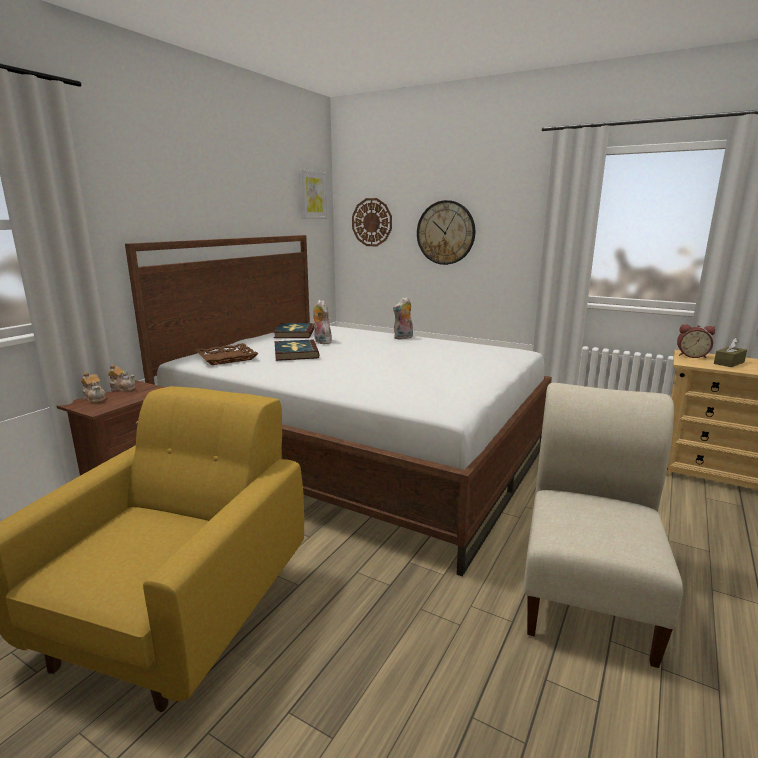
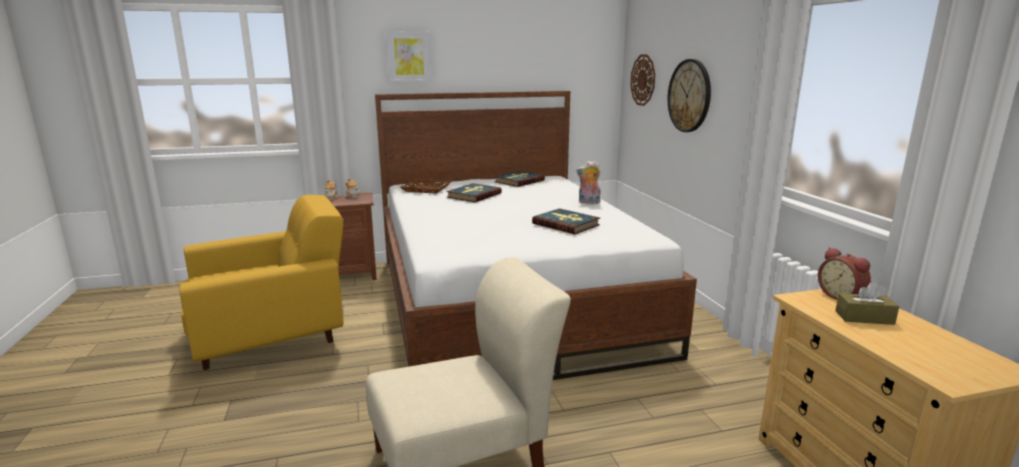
camera: 45 degrees right, 0 degrees up
picture [299,169,327,219] -> picture moved to [386,31,431,82]
plush toy [312,300,332,344] -> none
none -> book [532,208,600,234]

